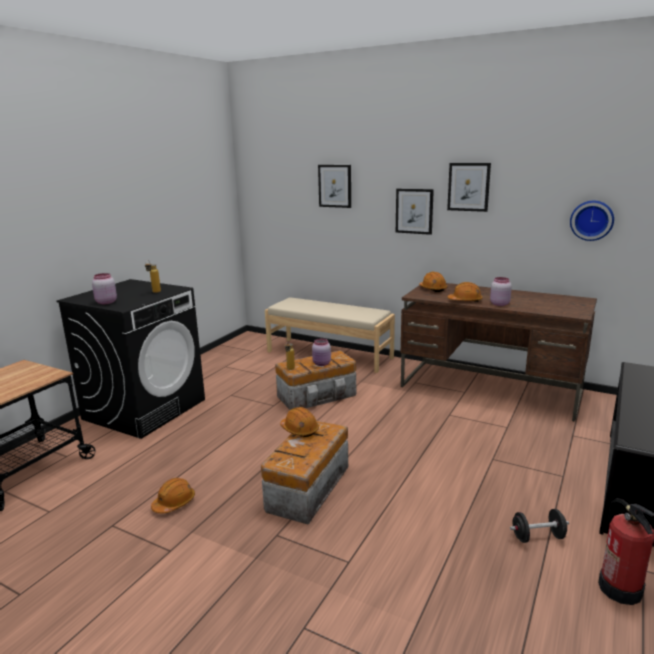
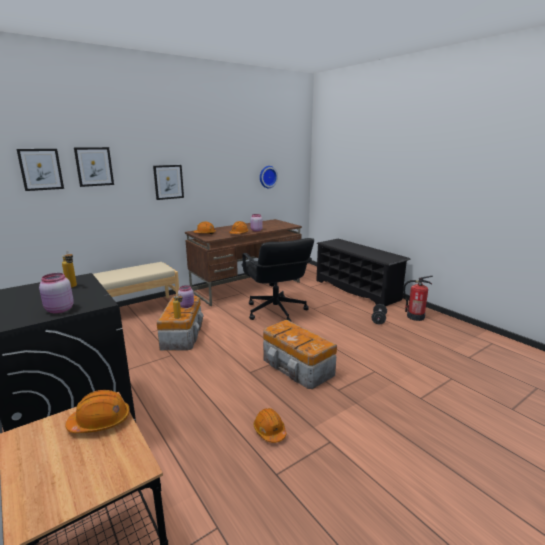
camera: 65 degrees left, 0 degrees up
orange hard hat [280,407,319,437] -> orange hard hat moved to [65,390,130,433]
picture [447,163,491,212] -> picture moved to [16,149,64,191]
none -> black office chair [242,238,314,322]

